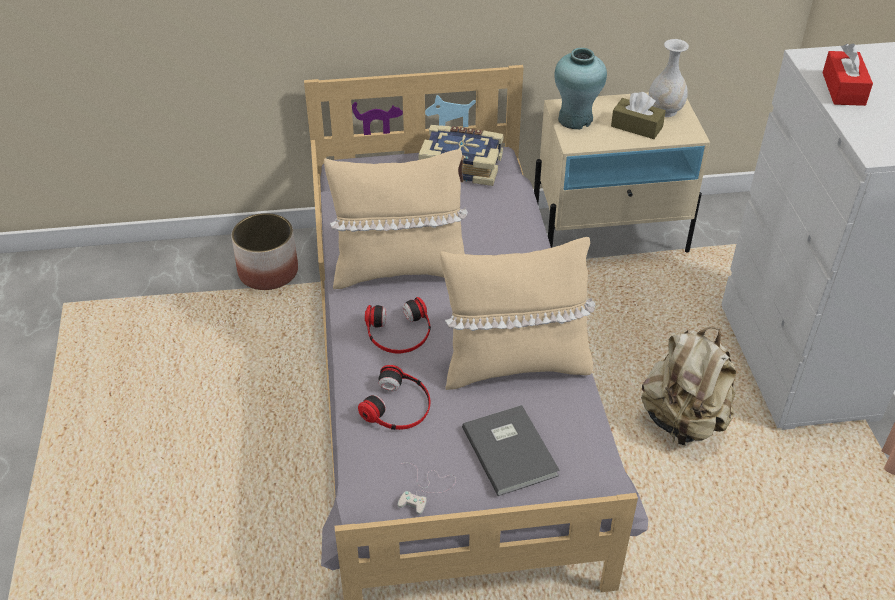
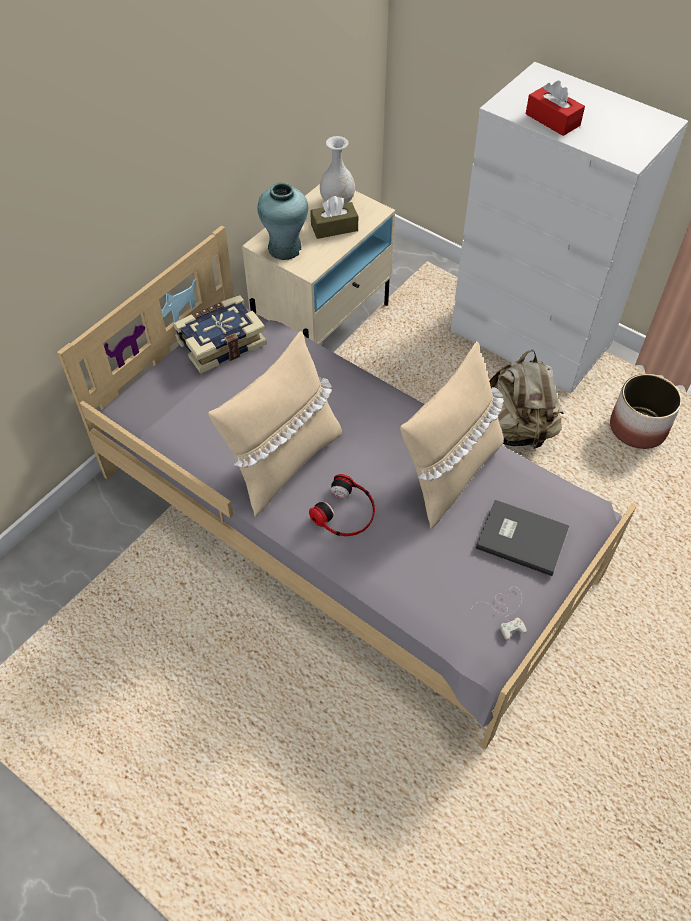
camera: 45 degrees left, 10 degrees up
planter [231,213,298,290] -> planter moved to [610,374,682,449]
headphones [358,365,431,430] -> none

